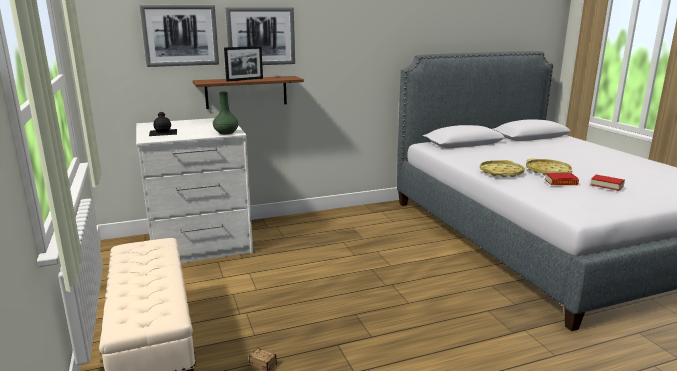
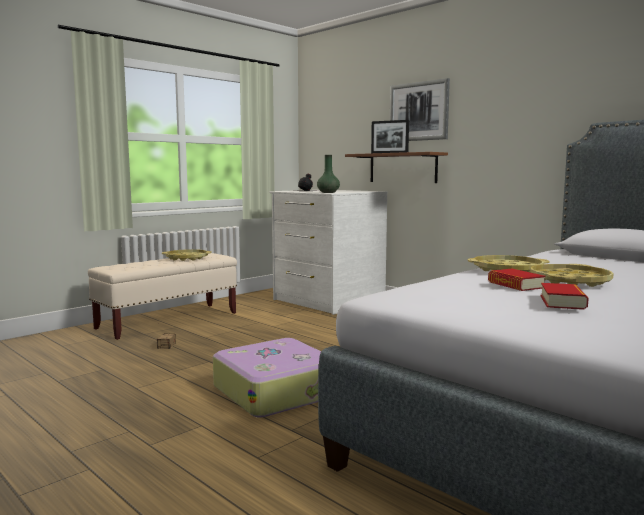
camera: 65 degrees right, 10 degrees down
picture [140,5,219,67] -> none
none -> yellow tray [162,249,212,261]
none -> suitcase [213,338,321,417]

